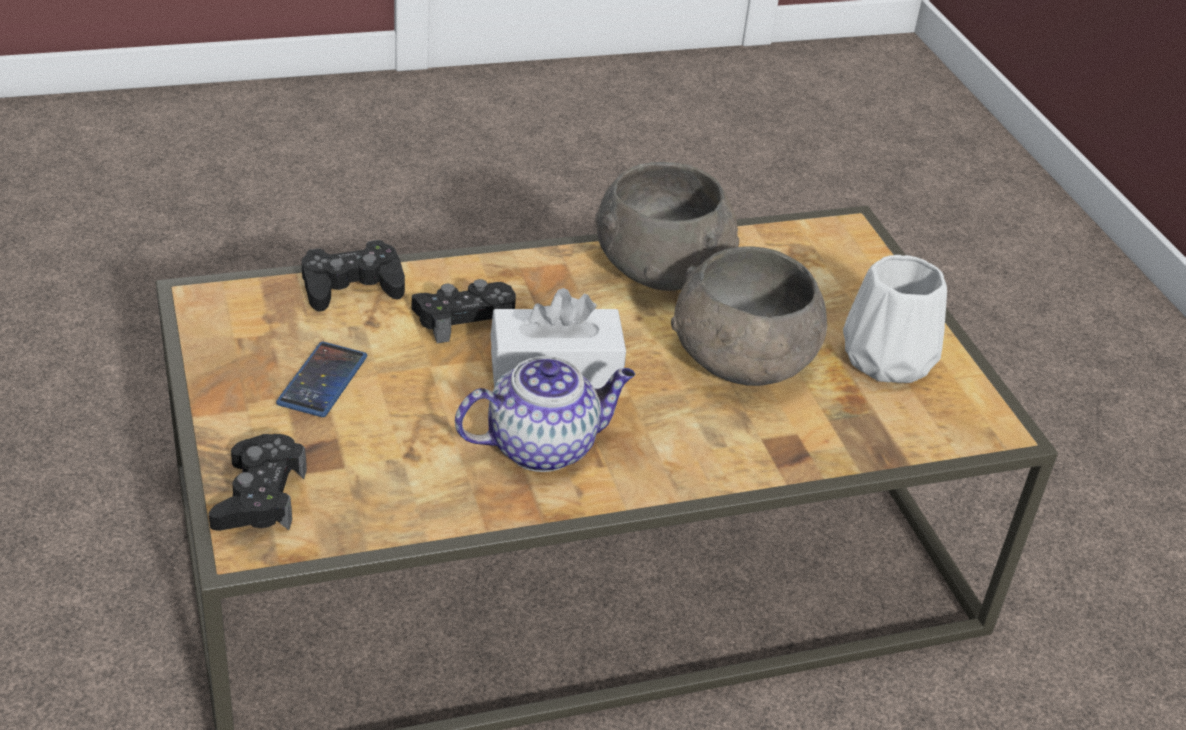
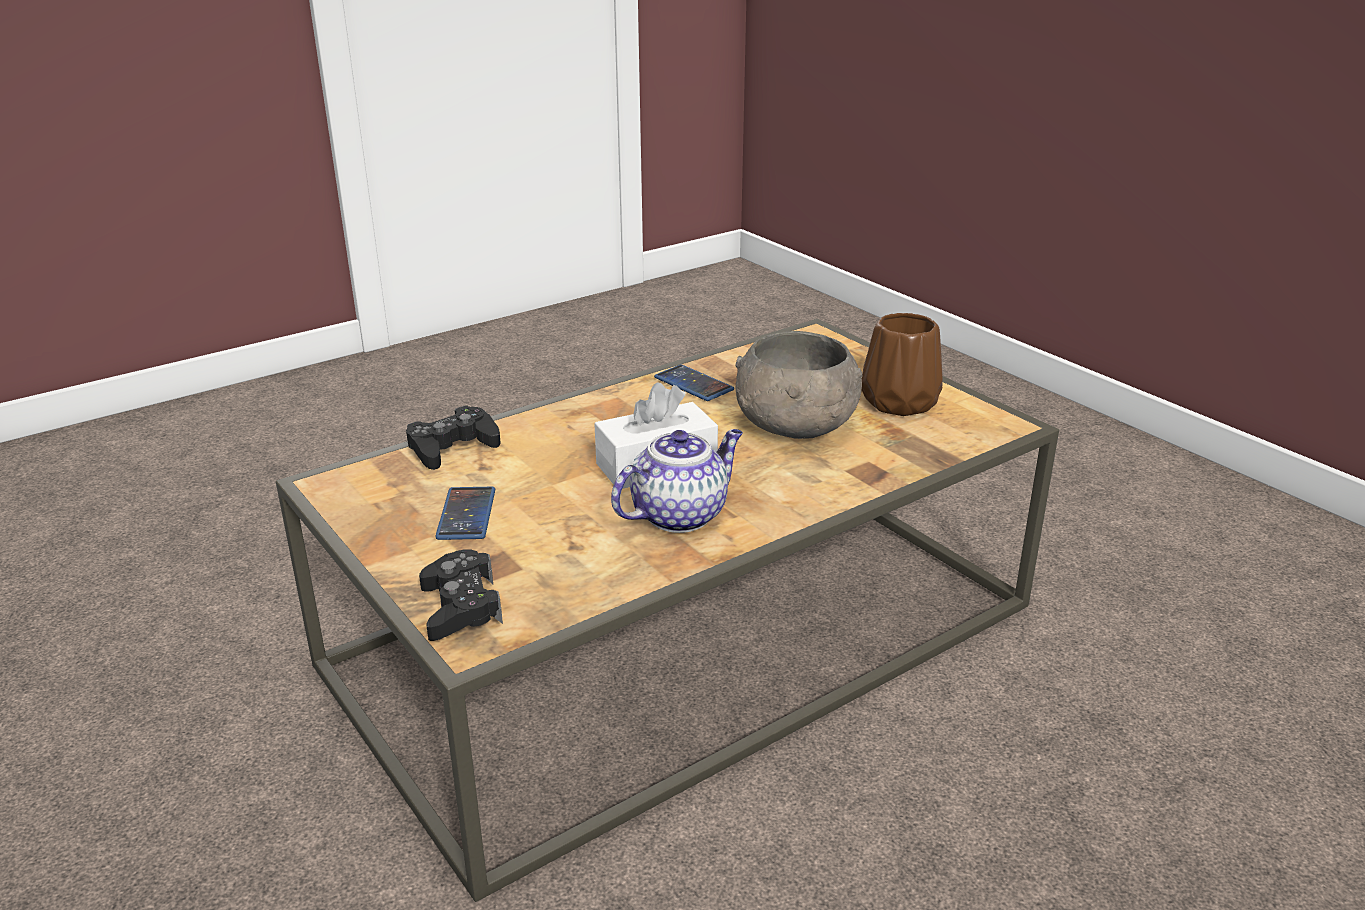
camera: 15 degrees left, 10 degrees down
black game controller [412,279,516,343] -> none
grey bowl [595,162,739,291] -> phone [654,365,734,401]
white vase [843,255,947,383] -> brown vase [862,313,943,416]

